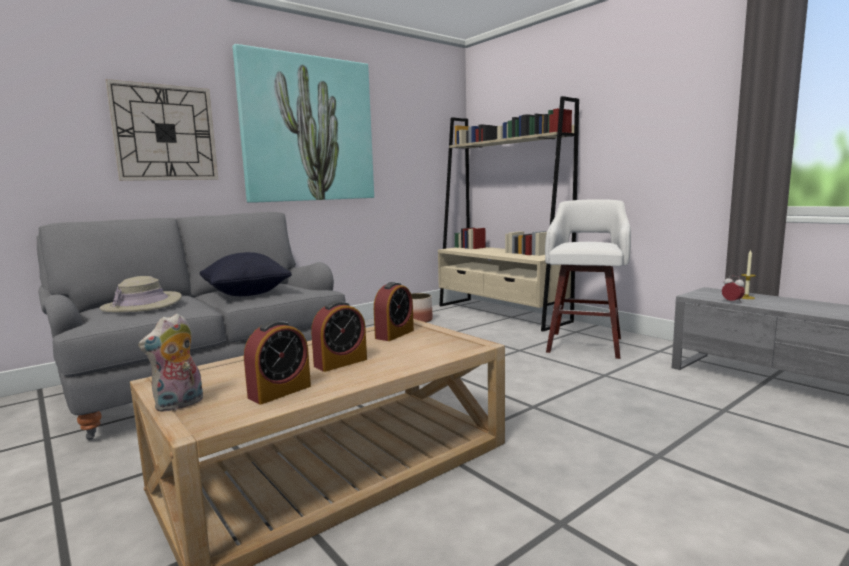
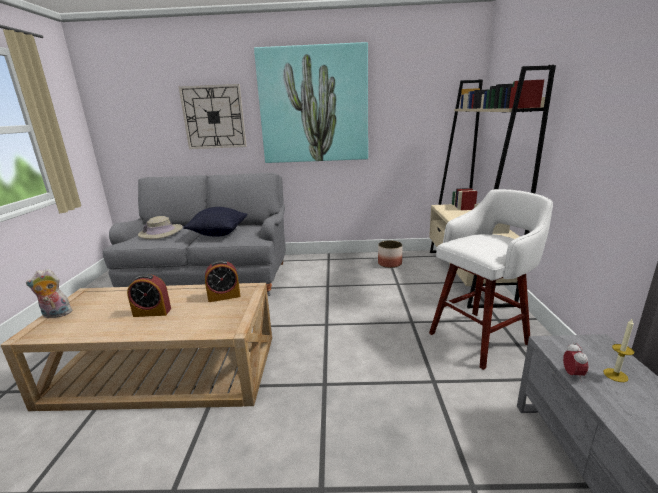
camera: 40 degrees right, 10 degrees up
alarm clock [244,320,311,405] -> none

